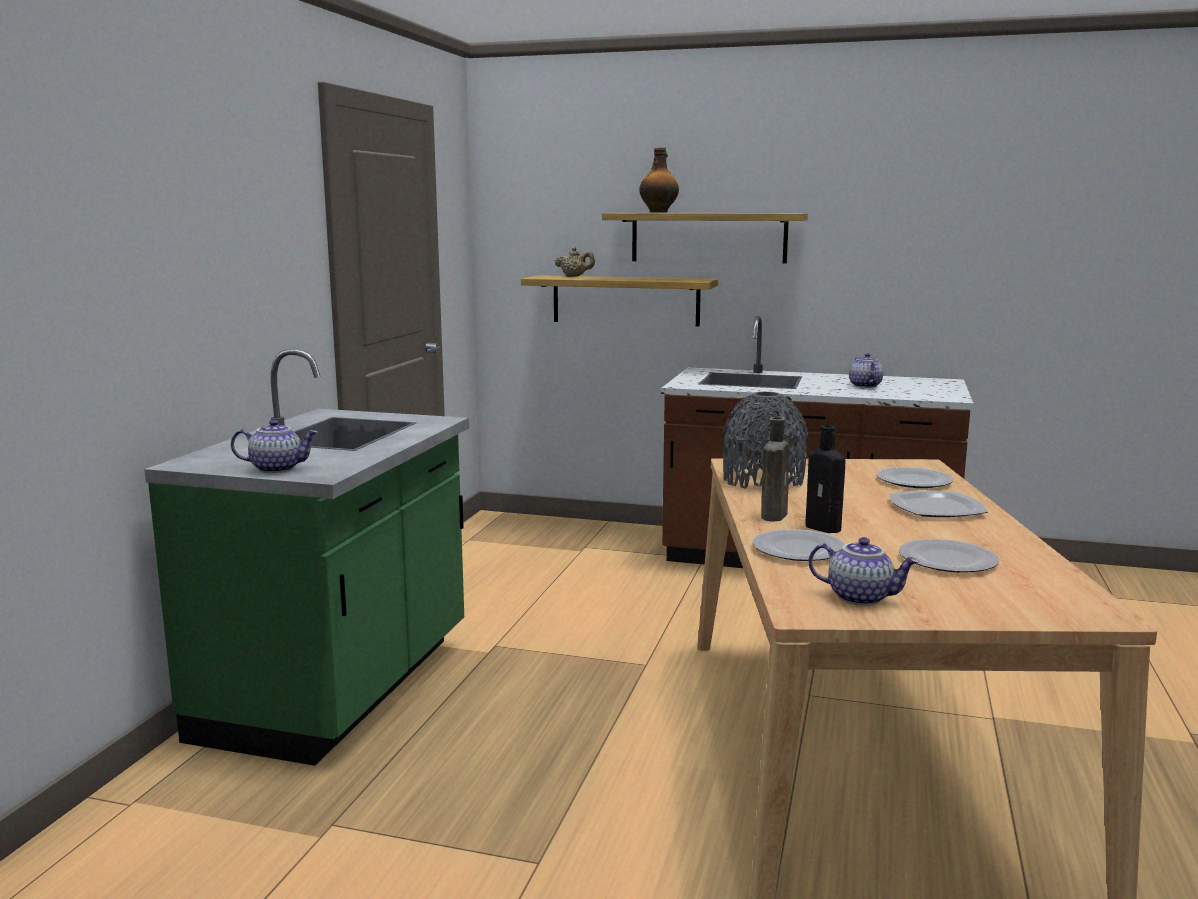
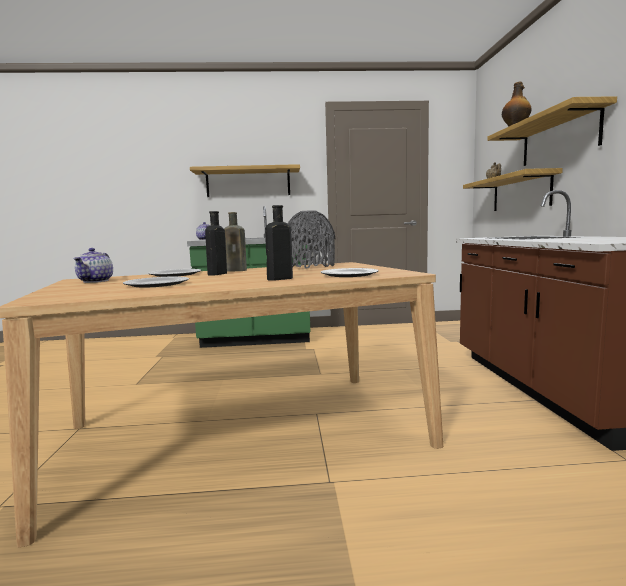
camera: 70 degrees right, 5 degrees down
teapot [849,353,884,388] -> none
plate [889,490,988,517] -> black bottle [265,205,293,281]
none -> shelf [190,164,300,197]

